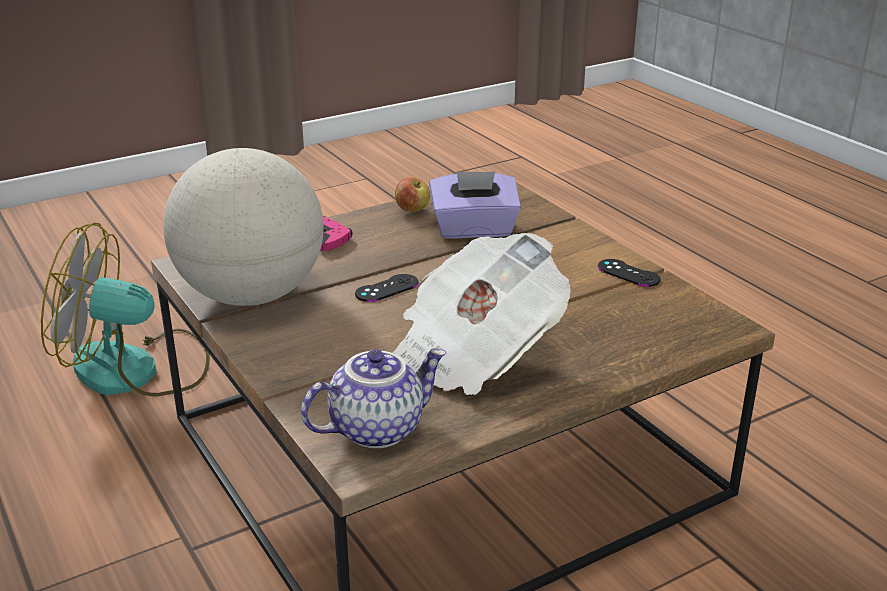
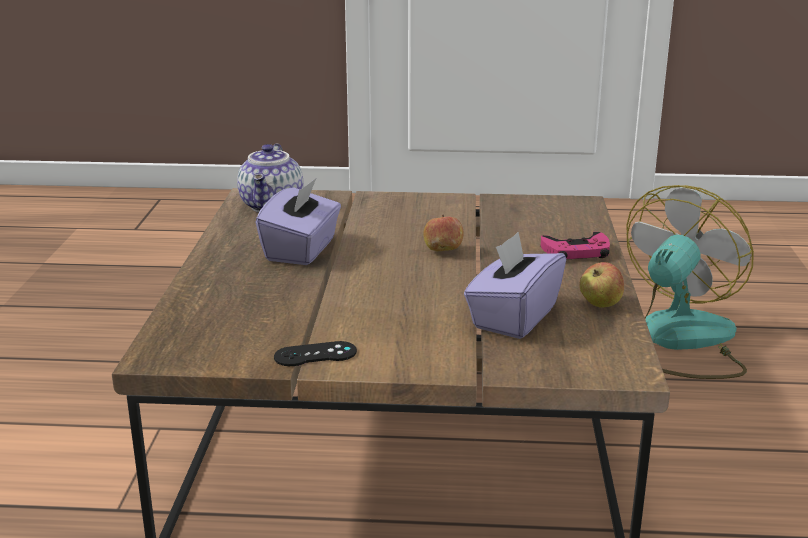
camera: 125 degrees right, 5 degrees down
globe [163,148,324,306] -> none
black game controller [355,274,418,302] -> apple [423,214,464,251]
newspaper [393,233,571,395] -> purple tissue box [256,179,341,265]

